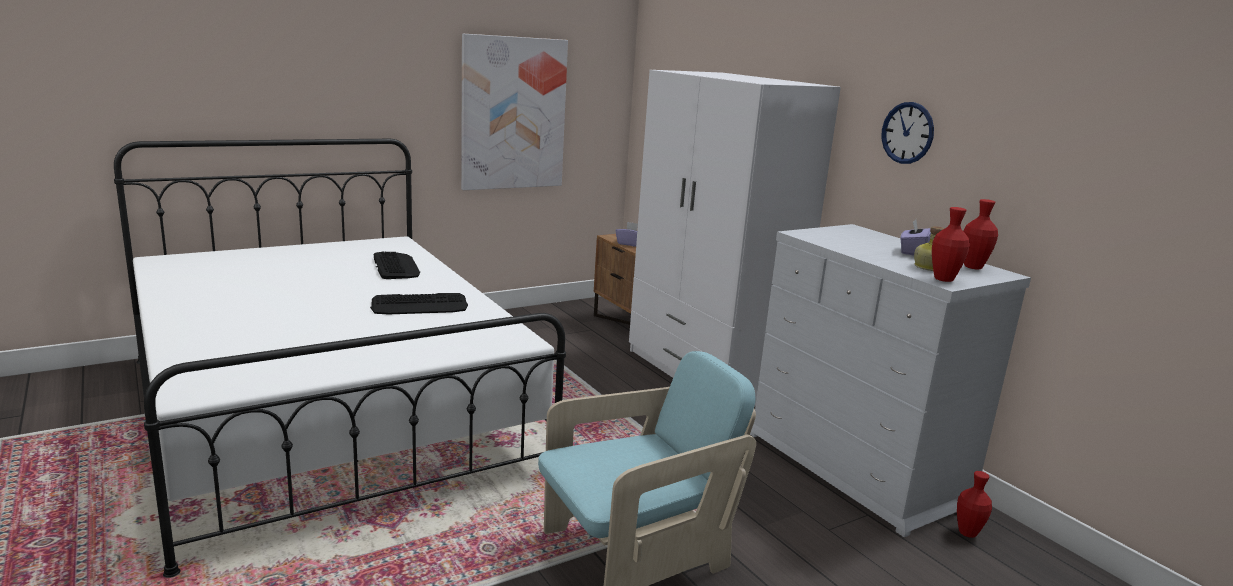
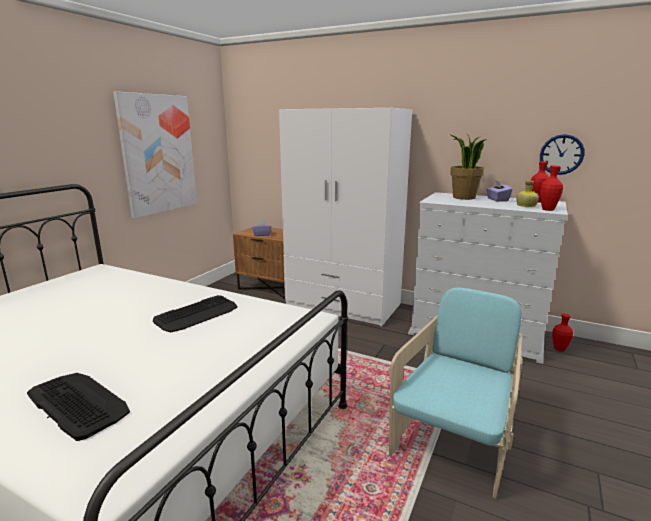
camera: 30 degrees left, 0 degrees up
keyboard [374,252,420,279] -> keyboard moved to [27,373,130,441]
wall clock [881,102,934,164] -> wall clock moved to [540,134,584,175]
none -> potted plant [450,134,487,200]

